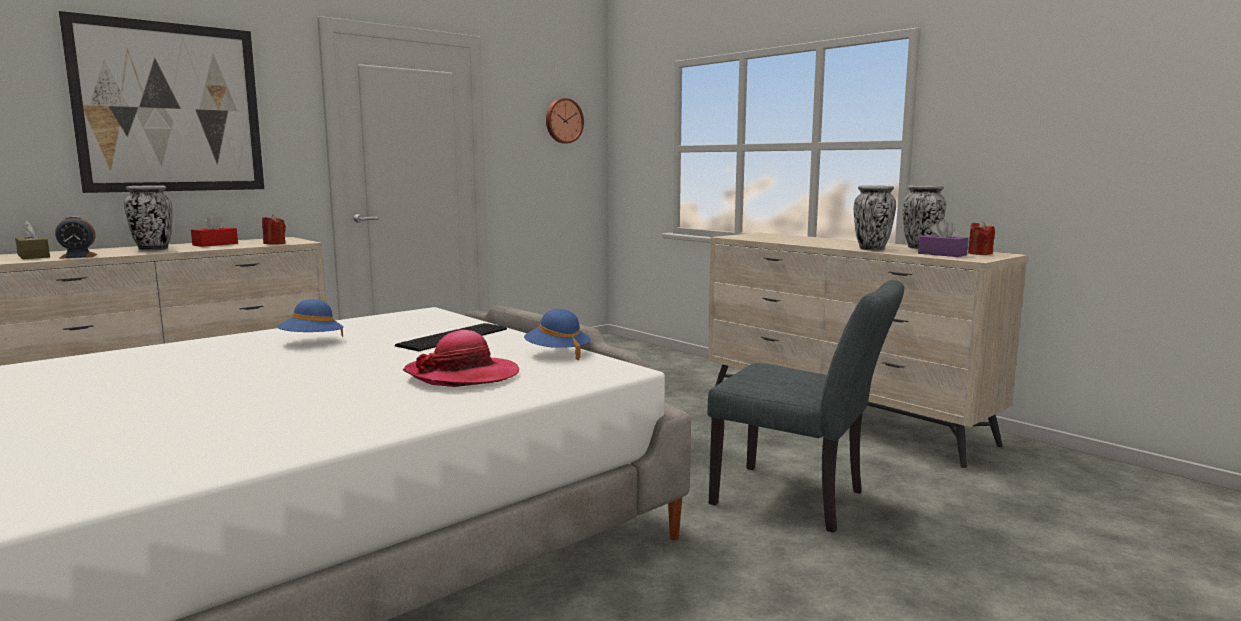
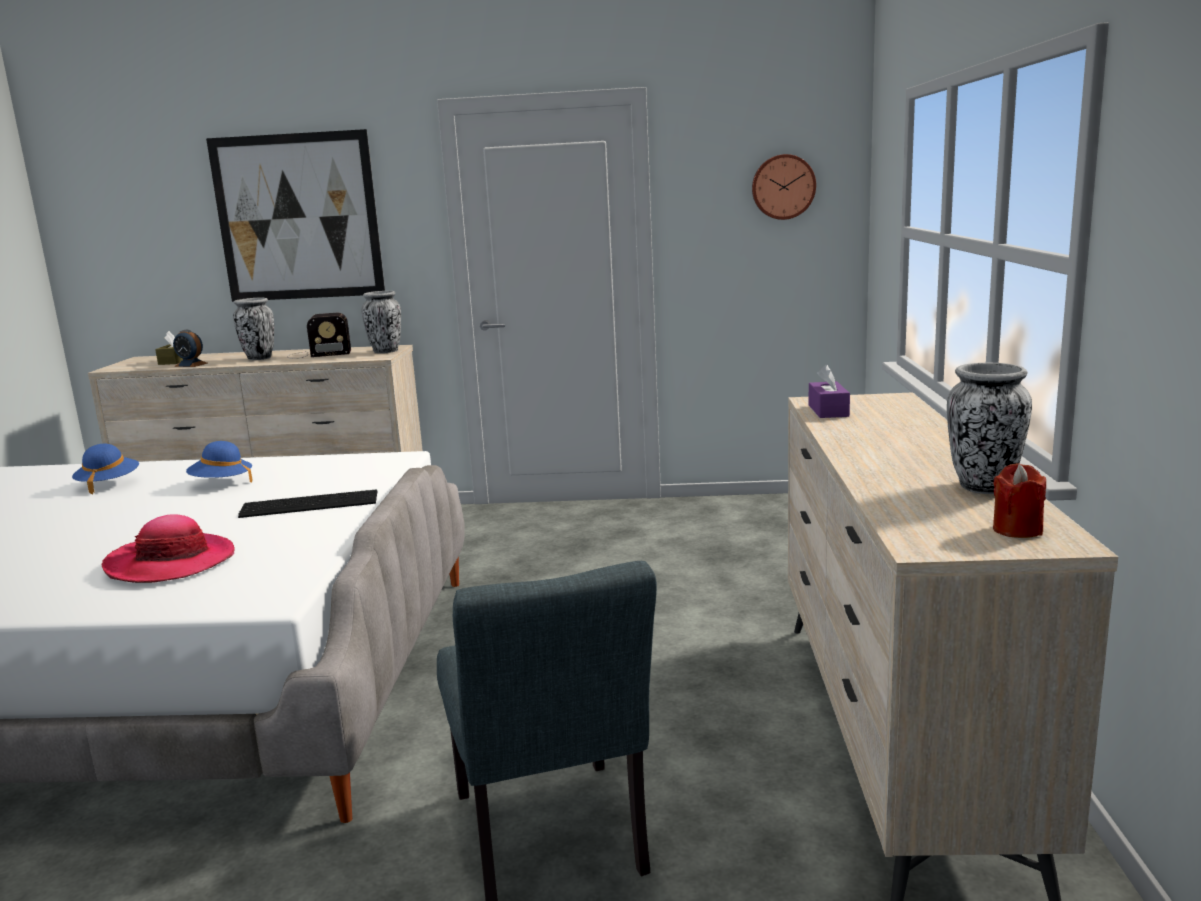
camera: 45 degrees right, 5 degrees up
red tissue box [191,213,238,247] -> radio [288,313,351,359]
red candle [262,215,286,244] -> none
blue hat [524,309,591,360] -> blue hat moved to [72,444,139,494]
vase [854,185,896,251] -> vase moved to [362,291,401,353]
purple tissue box [918,219,969,257] -> purple tissue box moved to [809,365,850,418]

